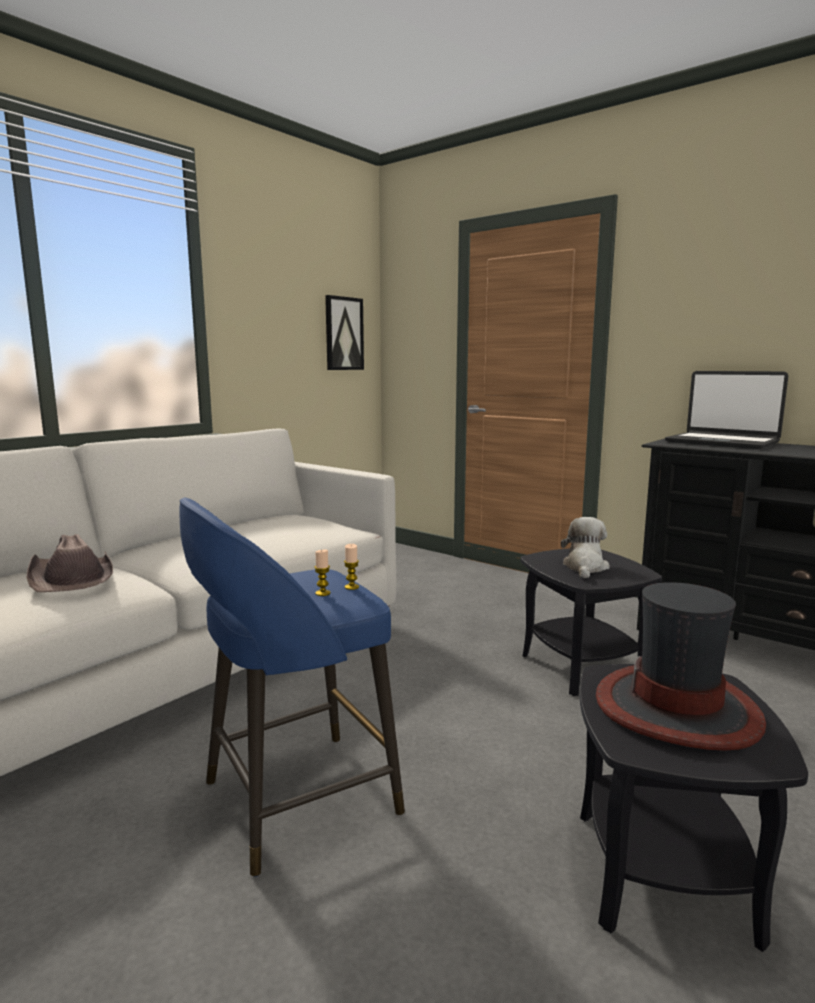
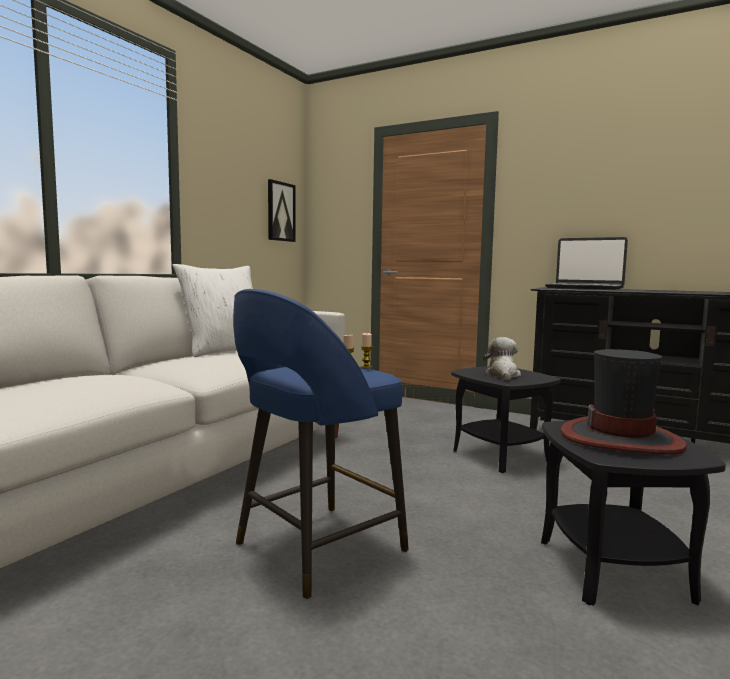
camera: 10 degrees left, 5 degrees down
brown hat [26,534,113,592] -> none
none -> white pillow [173,264,253,357]

